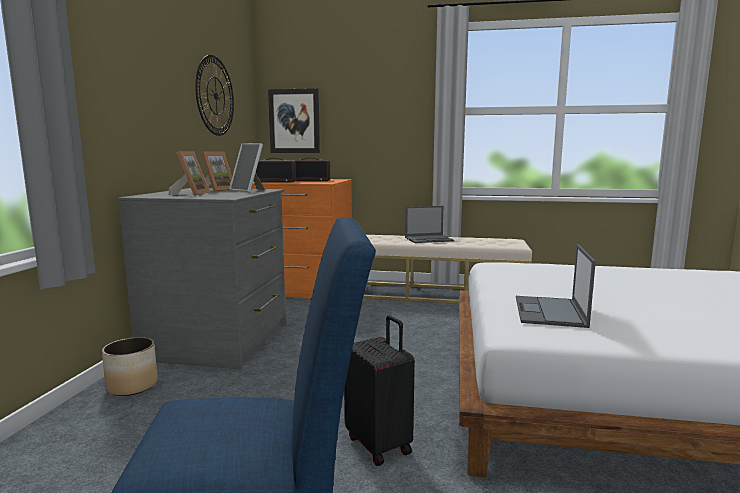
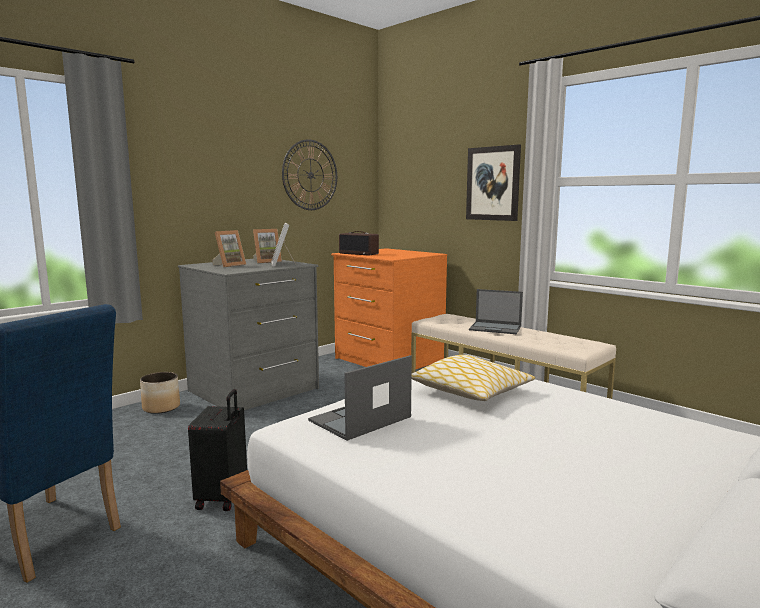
camera: 35 degrees right, 0 degrees up
picture [268,88,320,153] -> picture moved to [466,144,521,221]
radio [293,158,330,181] -> none
none -> pillow [412,355,535,401]

